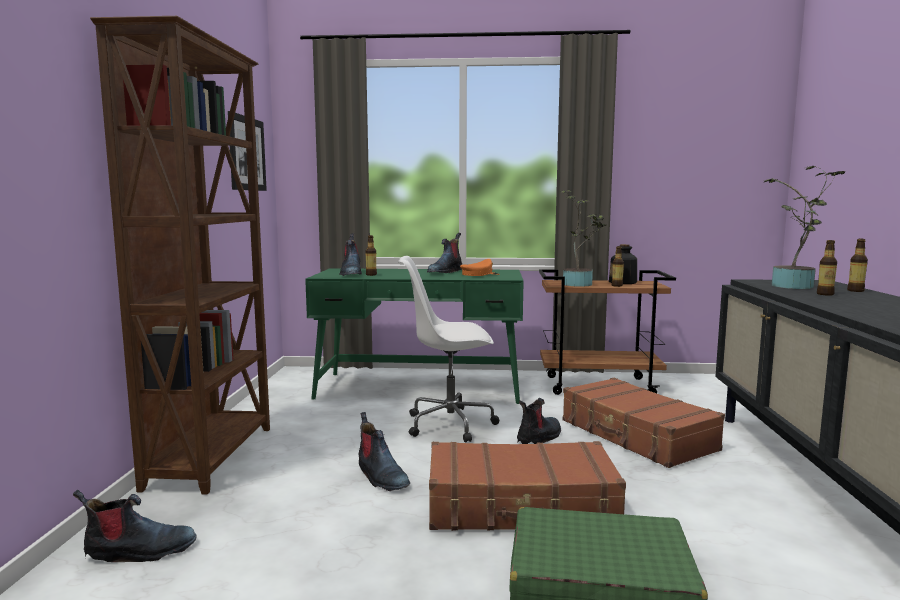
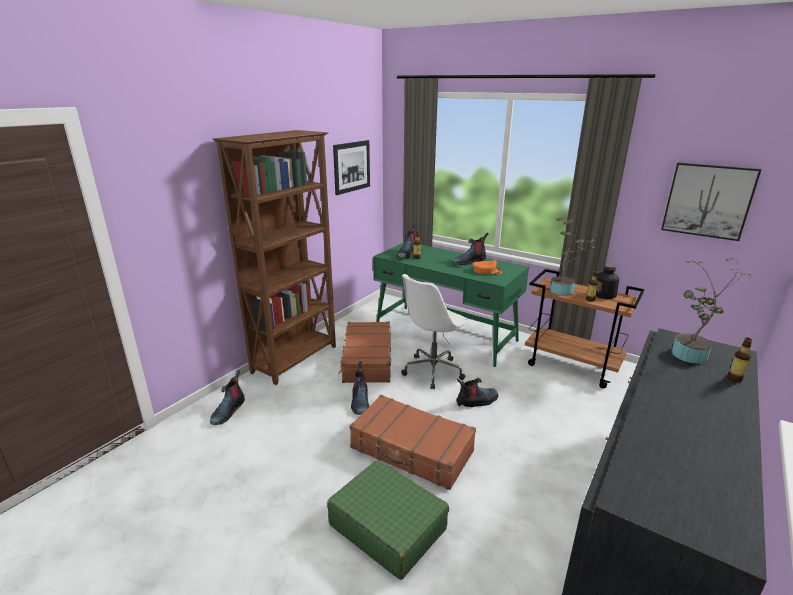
camera: 30 degrees right, 15 degrees up
boot [73,490,196,562] -> boot turned 90 degrees clockwise [210,370,245,425]
white office chair [398,256,500,442] -> white office chair turned 75 degrees counterclockwise [401,274,468,390]
brown suitcase [563,378,725,468] -> brown suitcase moved to [338,321,391,383]
bottle [817,240,837,296] -> none
none -> picture [661,162,761,241]

